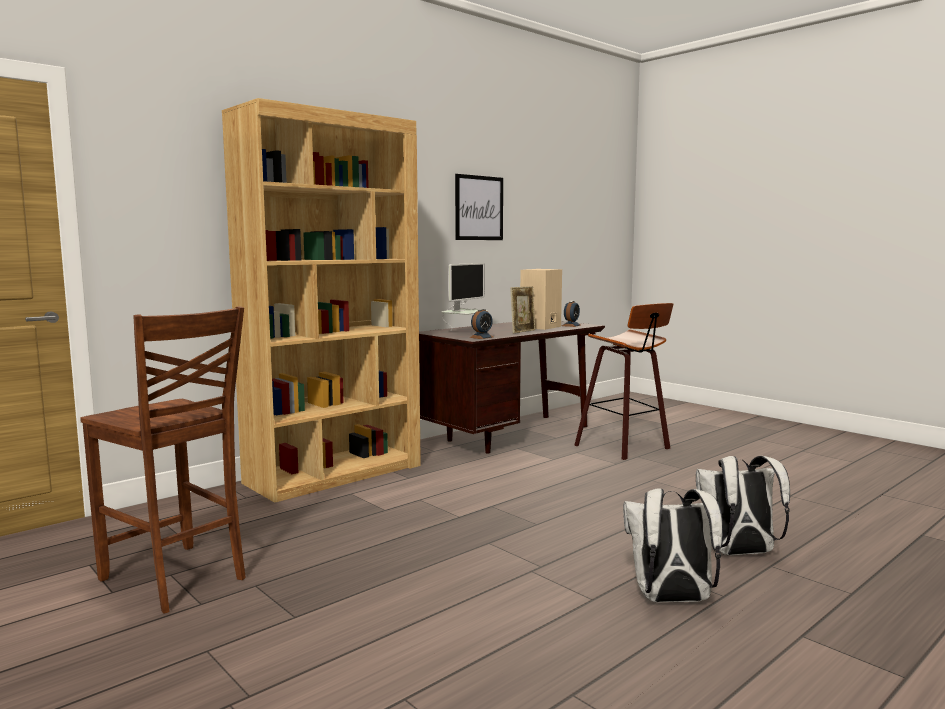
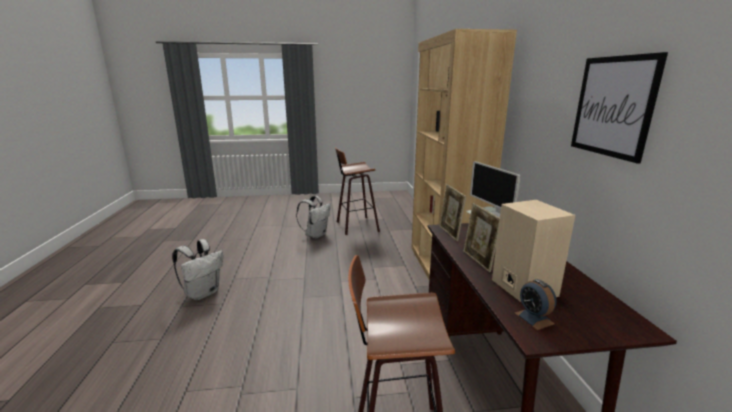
camera: 125 degrees right, 10 degrees up
brown chair [80,306,245,614] -> stool [335,147,380,235]
alarm clock [469,309,493,339] -> picture frame [439,184,466,241]
white backpack [696,456,790,555] -> white backpack moved to [296,196,331,239]

